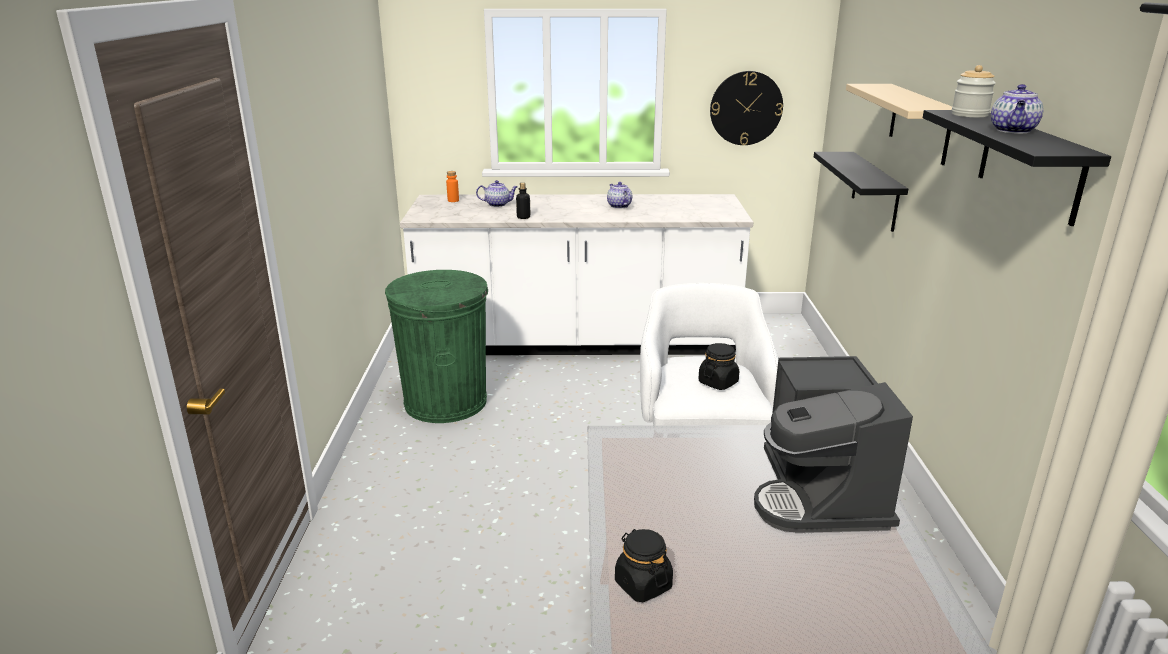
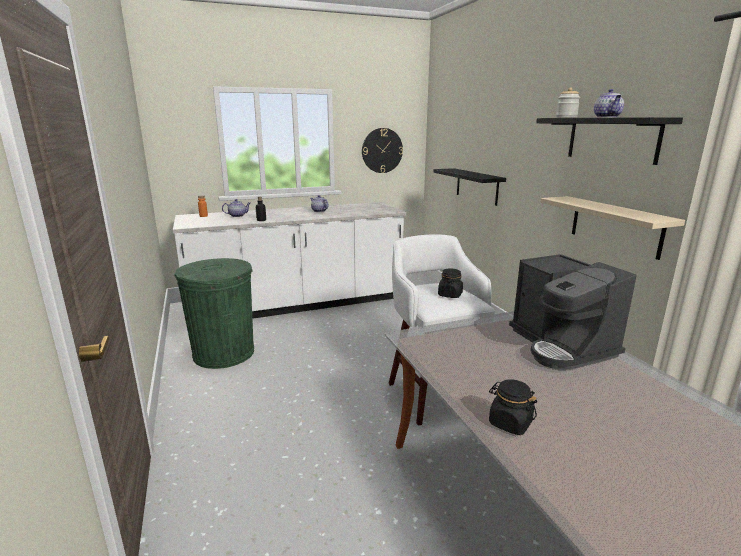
camera: 20 degrees left, 5 degrees down
beige shelf [846,84,952,165] -> beige shelf moved to [540,196,685,260]

